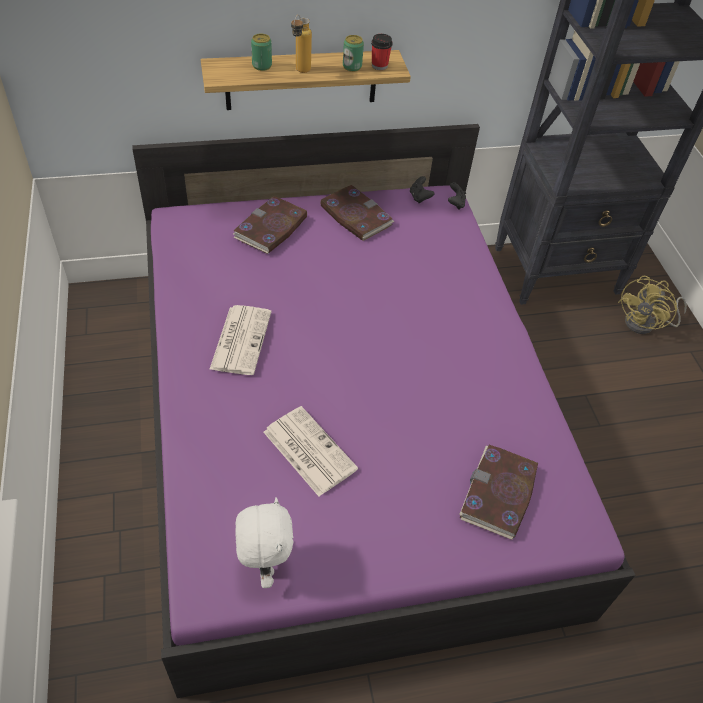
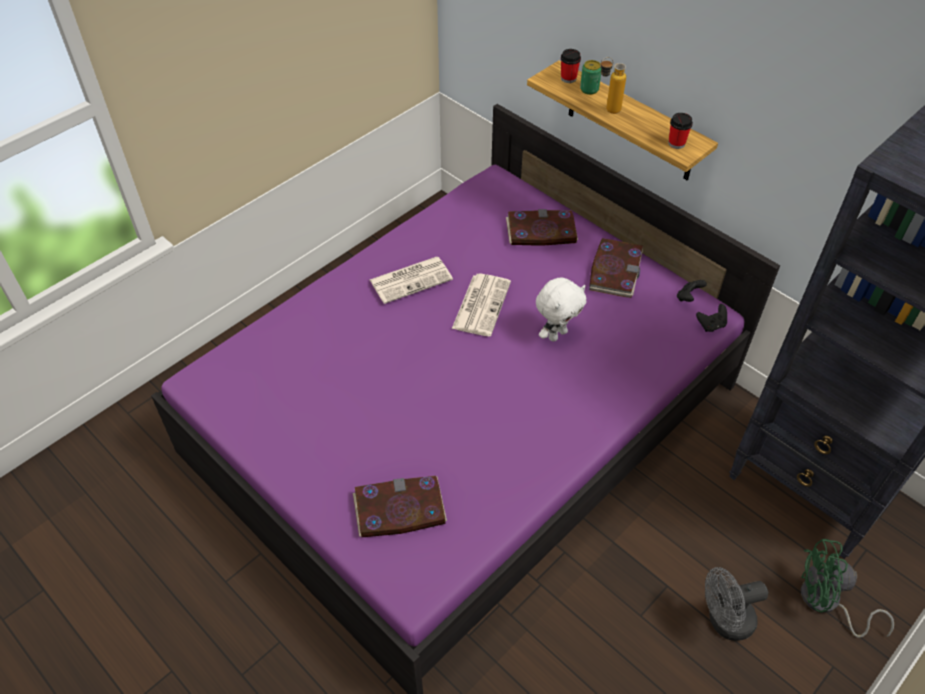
camera: 60 degrees right, 0 degrees up
white plush toy [235,497,294,588] -> white plush toy moved to [536,277,586,342]
newspaper [264,406,358,496] -> newspaper moved to [452,274,511,337]
can [343,35,364,72] -> none
yellow fan [618,276,687,334] -> green fan [801,539,894,638]
none -> cup [561,49,581,83]
none -> grey fan [705,567,768,641]

